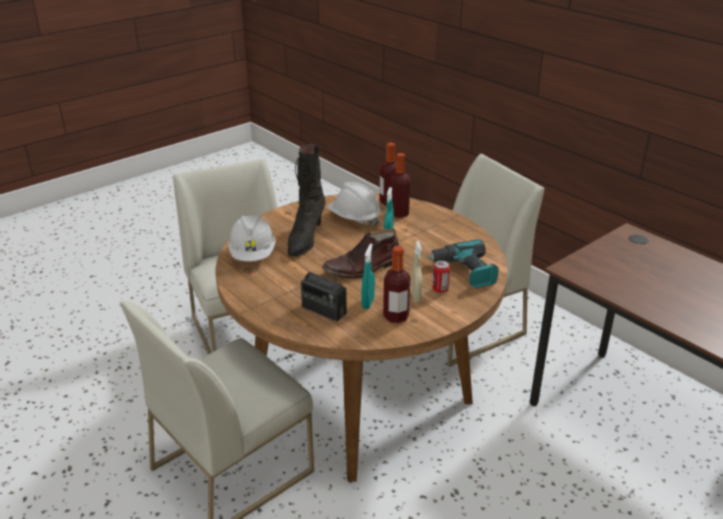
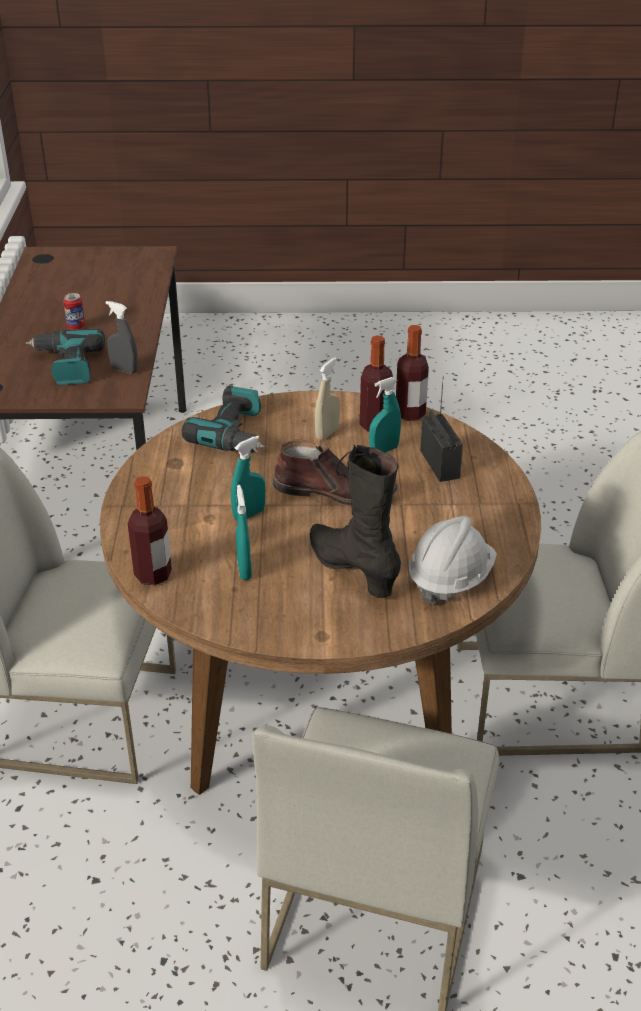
camera: 140 degrees left, 5 degrees up
black boot [288,144,325,256] -> black boot turned 90 degrees counterclockwise [309,445,401,598]
white hard hat [328,182,381,227] -> turquoise spray bottle [236,485,252,580]
bottle [390,153,410,218] -> bottle moved to [396,325,429,421]
can [433,261,450,293] -> can moved to [63,293,85,330]
none -> power drill [26,329,105,385]
none -> grey spray bottle [105,301,138,374]

